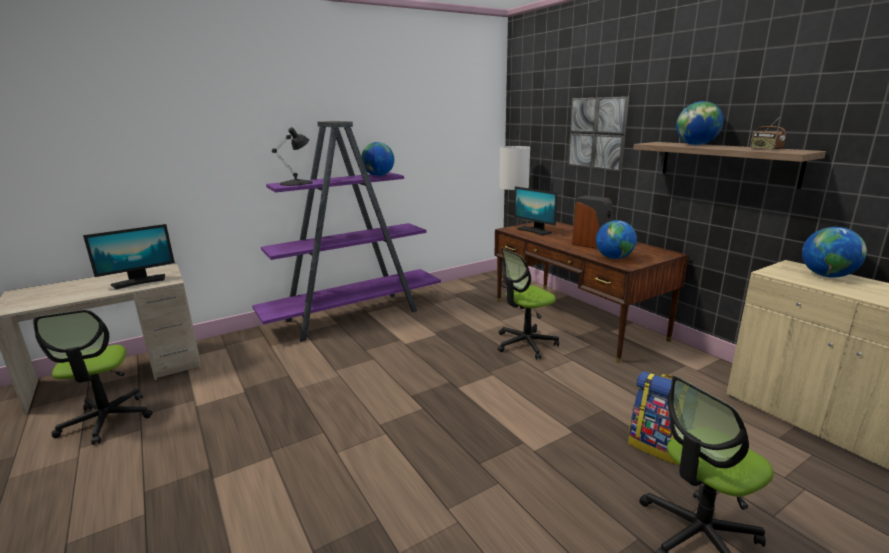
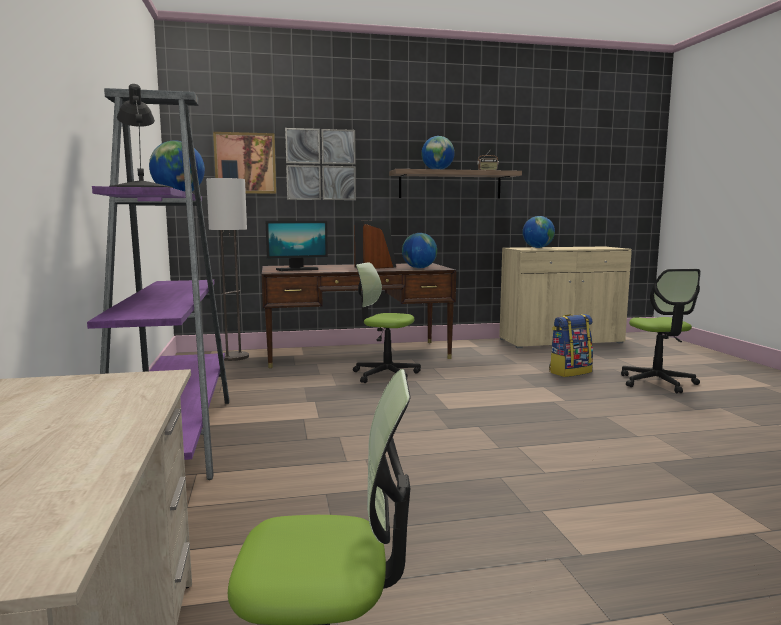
camera: 70 degrees left, 10 degrees down
monitor [83,224,175,289] -> none
office chair [498,248,559,359] -> office chair turned 120 degrees clockwise [353,262,421,383]
none -> picture [213,132,276,194]

